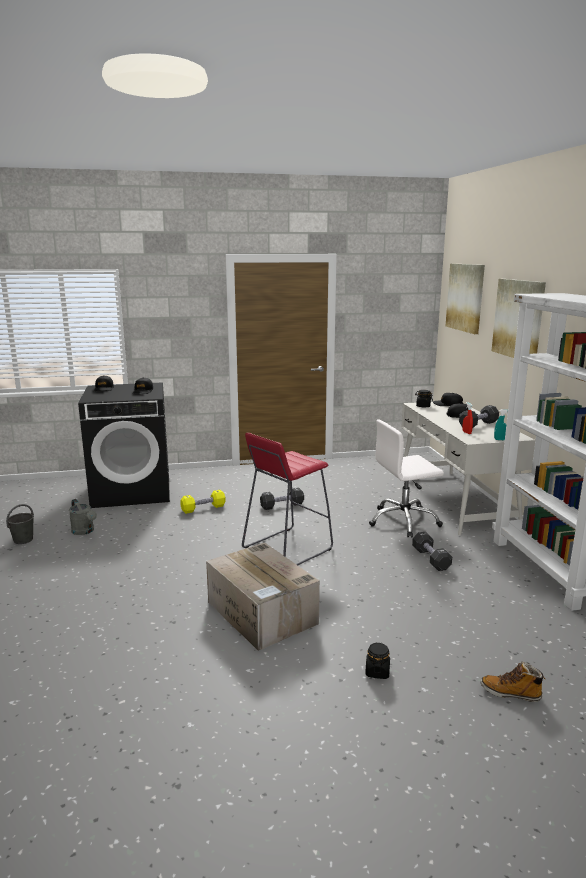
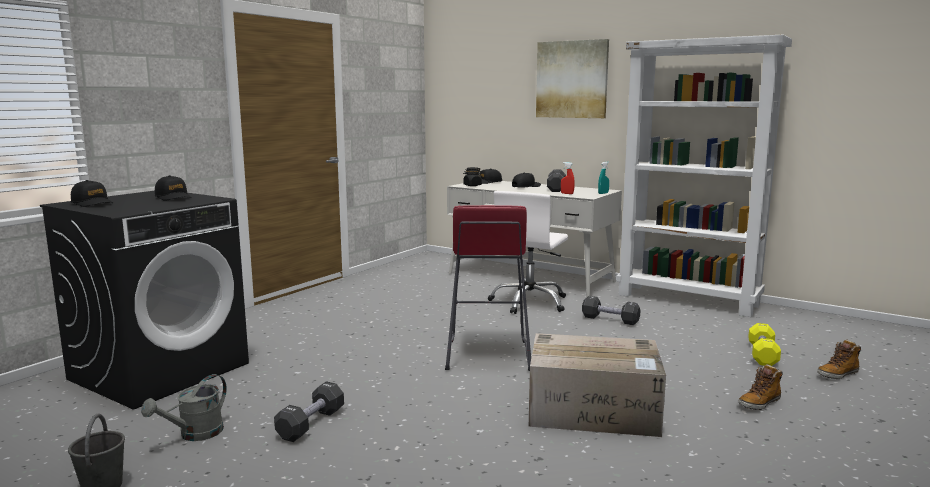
camera: 45 degrees left, 5 degrees down
grey watering can [69,499,97,535] -> grey watering can turned 120 degrees clockwise [141,374,227,441]
yellow dumbbell [180,490,226,514] -> yellow dumbbell moved to [748,323,781,366]
black dumbbell [260,488,304,510] -> black dumbbell moved to [274,381,344,442]
black jar [365,642,390,679] -> boot [738,364,782,410]
picture [446,263,485,334] -> none

